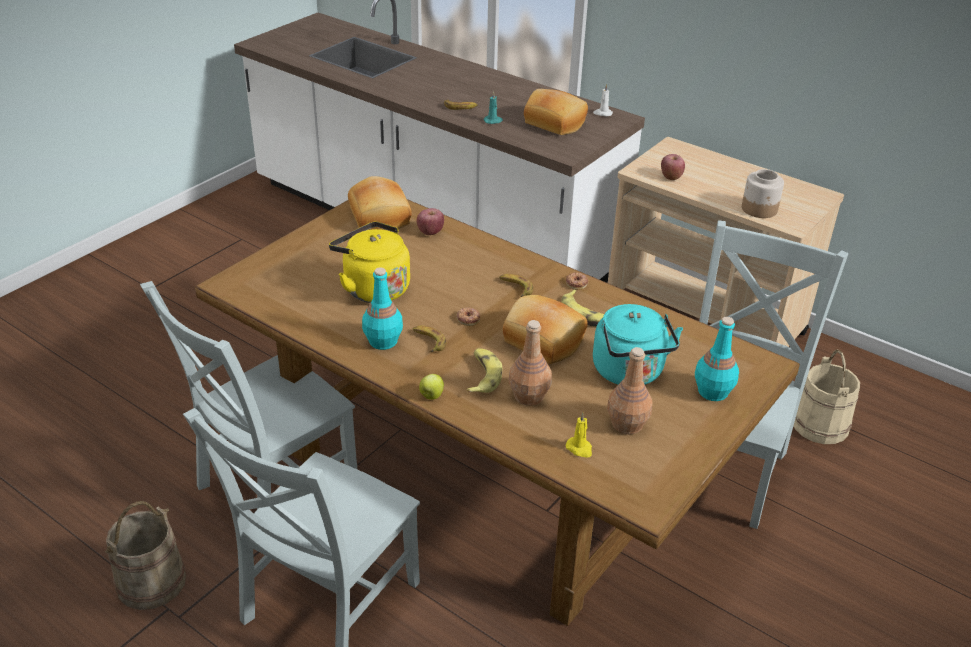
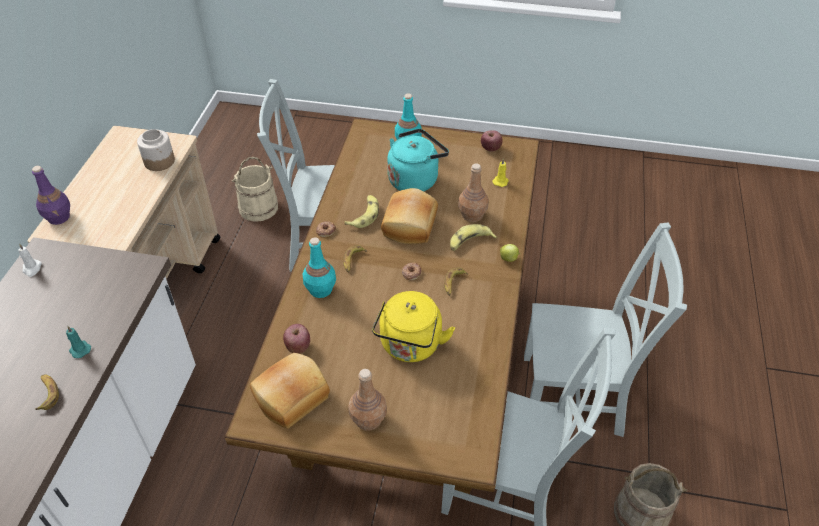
camera: 115 degrees left, 10 degrees up
turquoise bottle [362,267,403,350] -> turquoise bottle moved to [303,237,336,298]
bread [524,89,588,135] -> none
brown bottle [607,347,653,434] -> brown bottle moved to [349,369,387,431]
apple [661,154,685,180] -> apple moved to [481,130,503,151]
none -> purple bottle [32,166,70,225]

